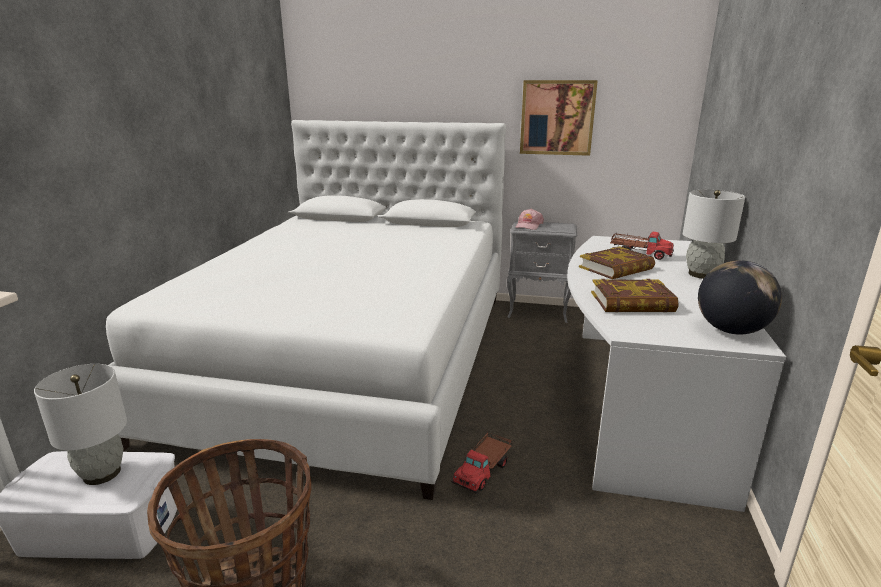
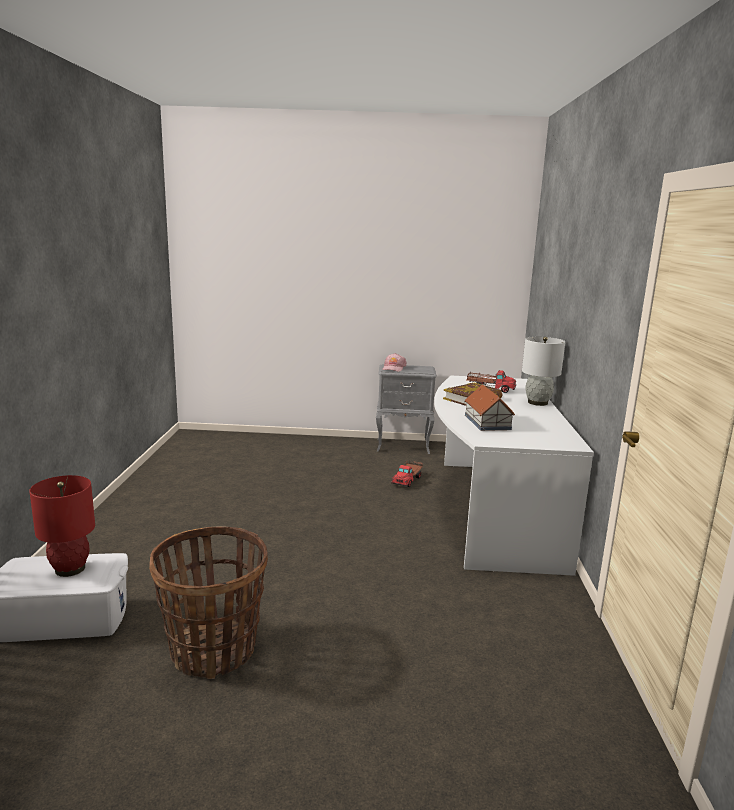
camera: 10 degrees left, 5 degrees down
white table lamp [34,364,127,485] -> red table lamp [29,475,95,577]
white bed [106,120,506,500] -> none
toy truck [451,432,512,494] -> toy truck moved to [391,461,423,487]
picture [520,80,598,156] -> none
book [591,279,678,312] -> toy house [464,384,515,431]
globe [698,260,782,334] -> none

